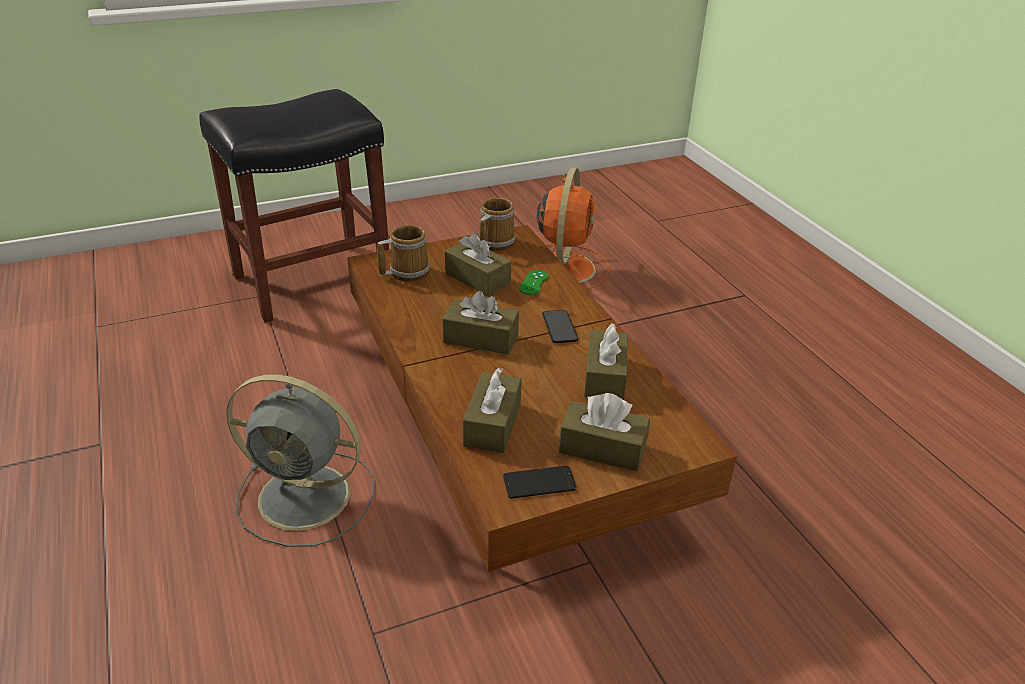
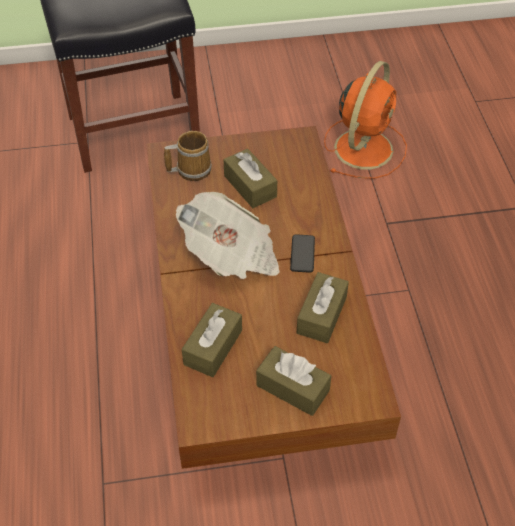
camera: 15 degrees right, 15 degrees up
grey fan [227,374,374,547] -> none
brown tissue box [443,291,519,355] -> newspaper [176,192,280,279]
mug [479,198,516,251] -> none
phone [503,466,577,499] -> none
green game controller [519,270,548,295] -> none

